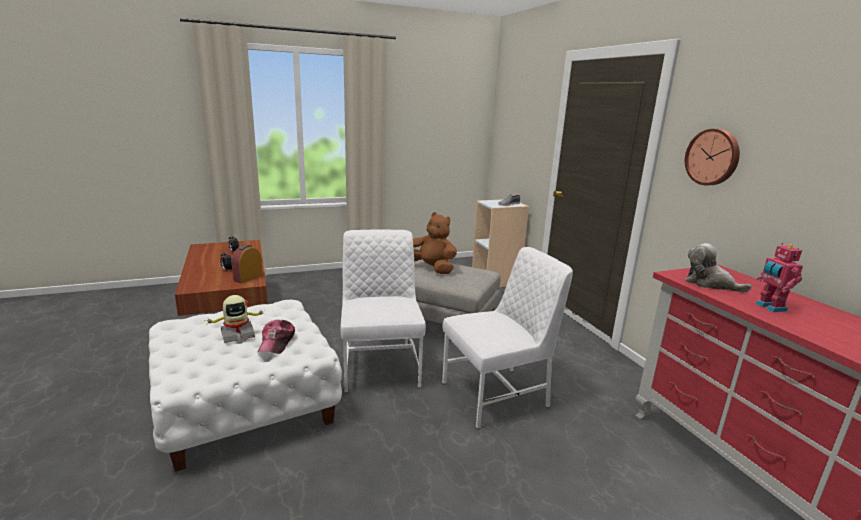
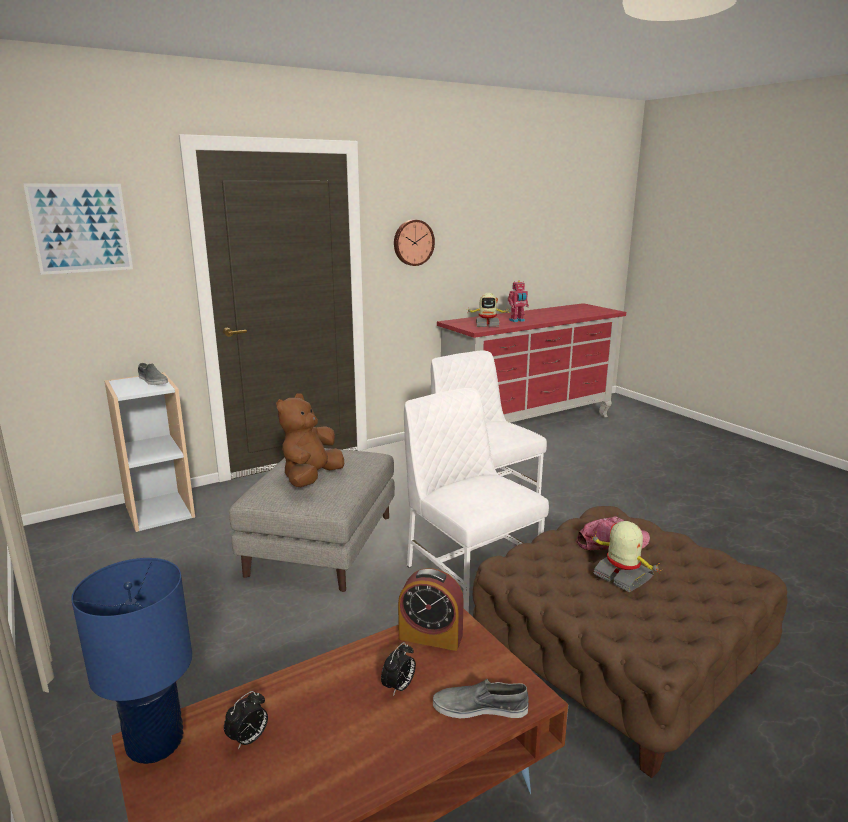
camera: 100 degrees left, 0 degrees up
white ottoman [149,300,342,472] -> brown ottoman [473,506,788,778]
white chair [340,229,426,393] -> white chair turned 75 degrees clockwise [404,388,549,613]
plush toy [685,243,752,292] -> toy robot [466,293,510,327]
none -> picture [23,184,133,275]
none -> blue table lamp [71,558,192,764]
none -> grey shoe [433,679,529,718]

